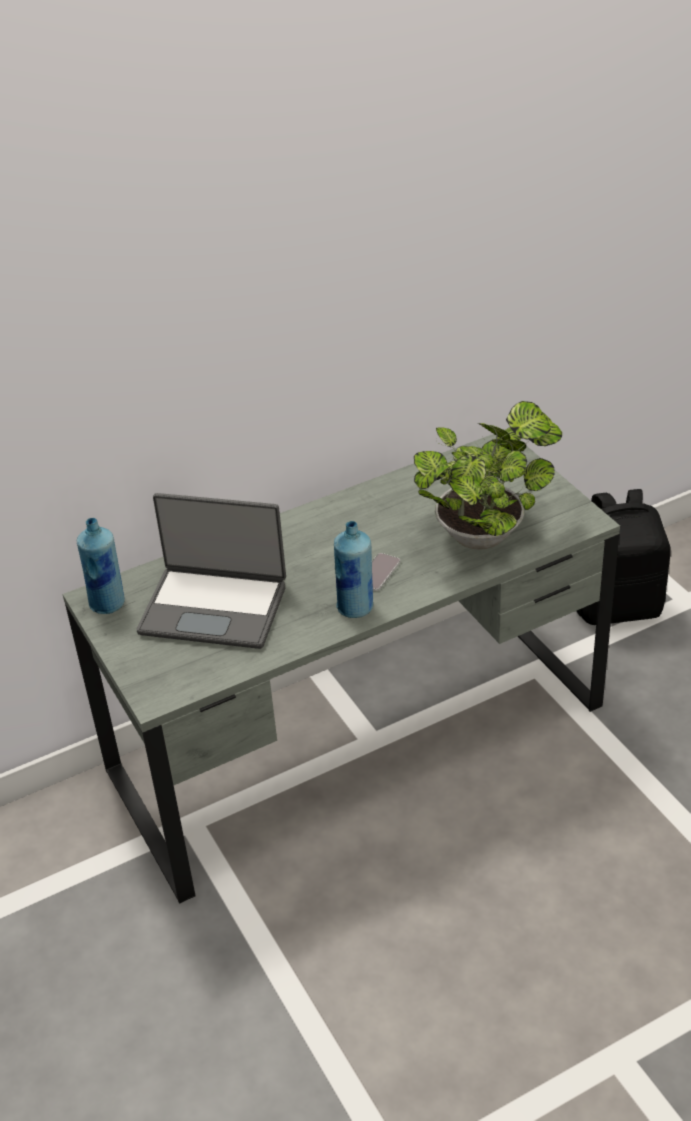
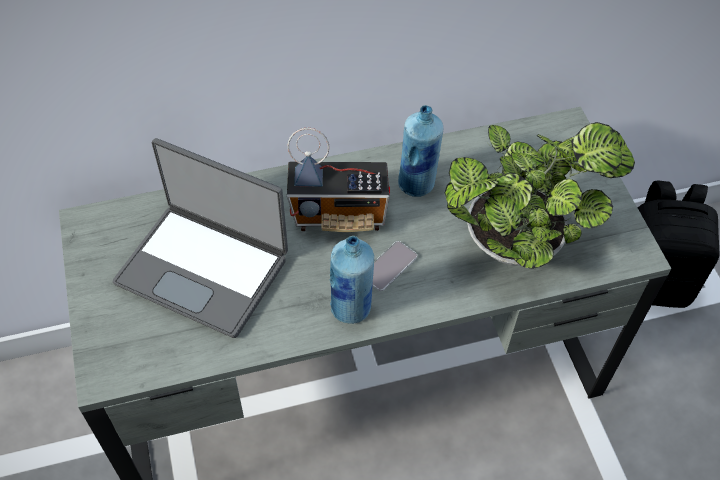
camera: 10 degrees right, 15 degrees up
blue bottle [77,518,125,614] -> blue bottle moved to [398,105,443,197]
none -> radio [287,128,390,232]

